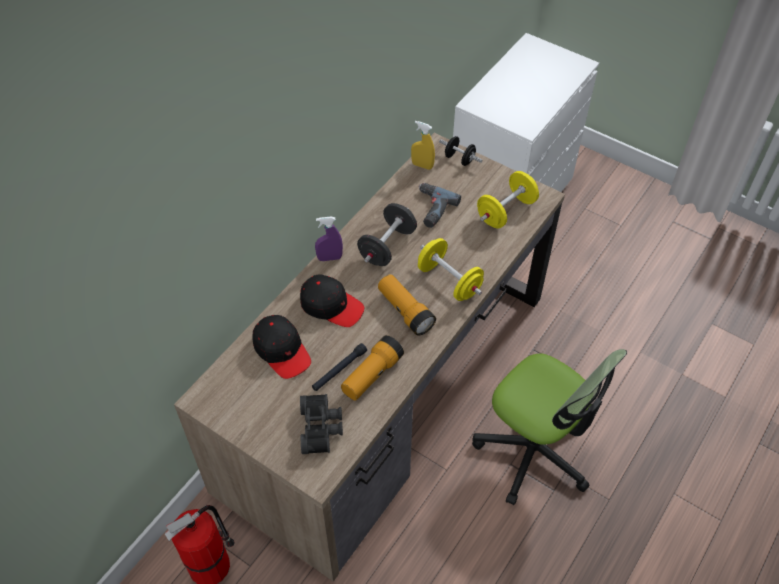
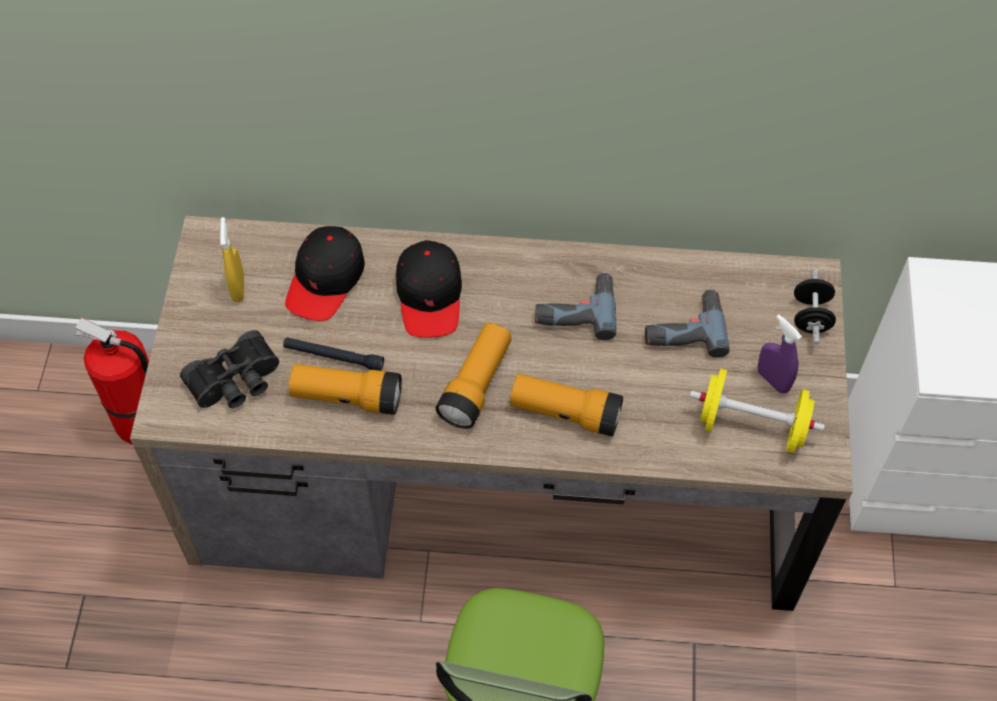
camera: 60 degrees right, 5 degrees up
purple spray bottle [315,217,343,261] -> purple spray bottle moved to [758,314,802,393]
black dumbbell [357,203,417,266] -> power drill [535,272,616,340]
yellow spray bottle [411,121,435,170] -> yellow spray bottle moved to [220,217,244,302]
yellow dumbbell [418,238,484,301] -> flashlight [510,374,623,437]

